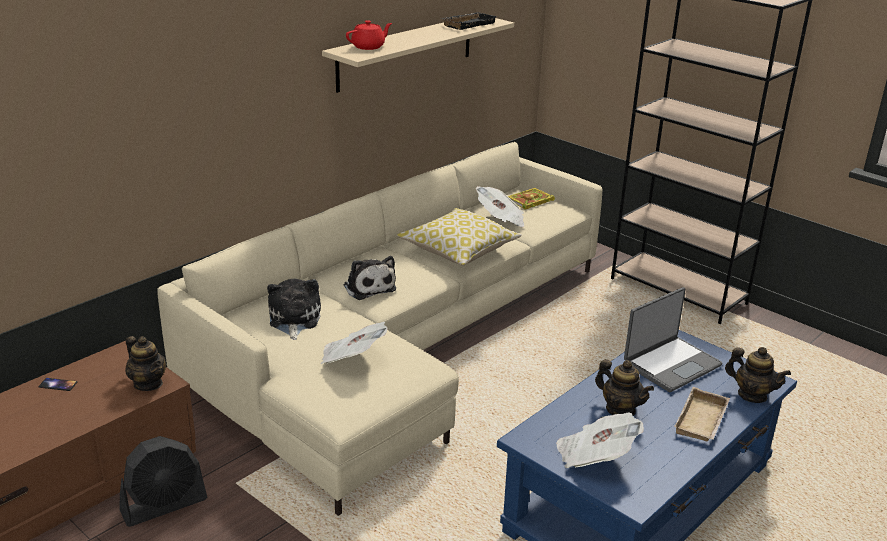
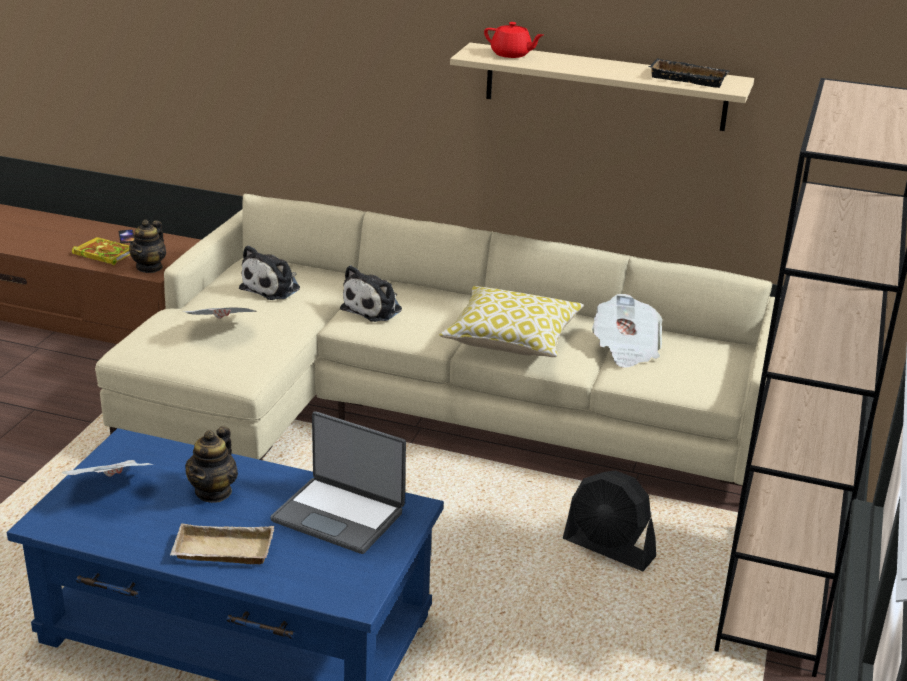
camera: 65 degrees right, 0 degrees up
black fan [119,436,207,527] -> black fan moved to [563,471,656,571]
plush toy [267,278,321,340] -> plush toy turned 150 degrees clockwise [239,245,300,300]
book [508,188,555,210] -> book moved to [72,237,130,265]
teapot [725,347,791,403] -> none

